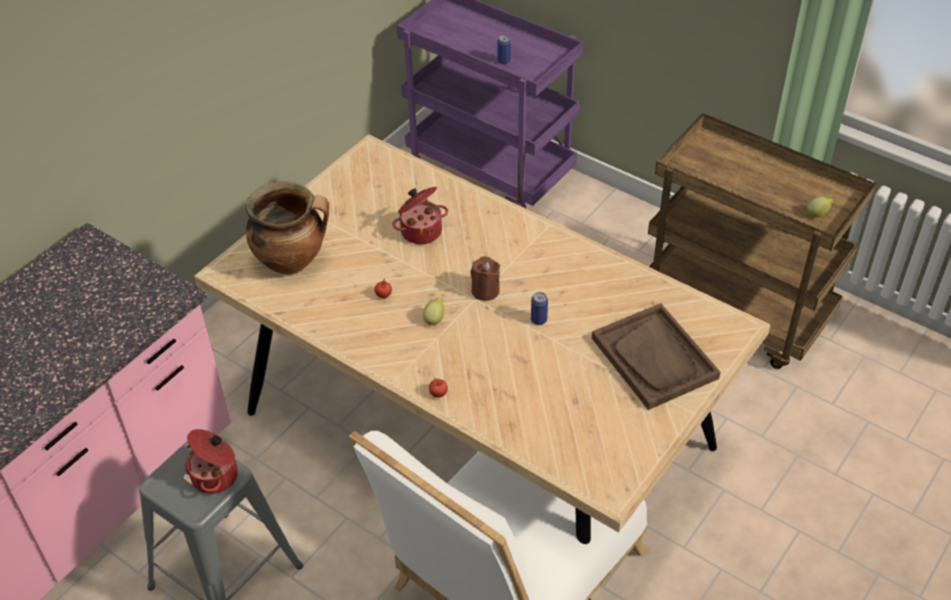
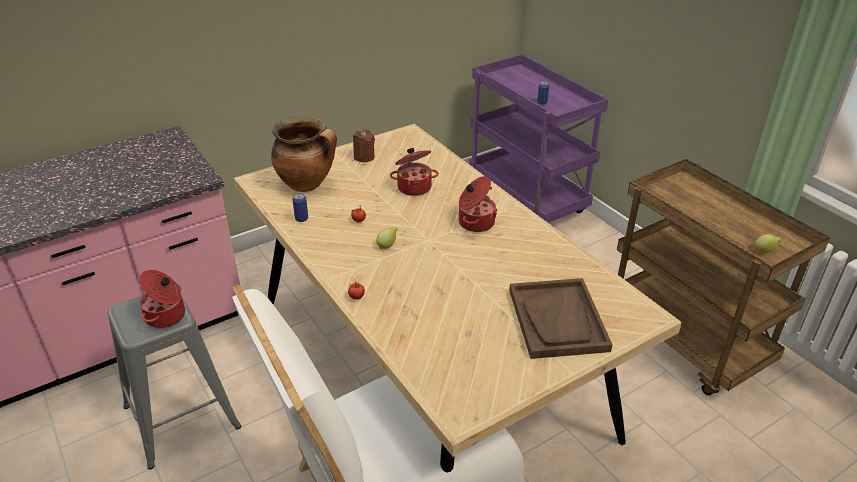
camera: 20 degrees right, 10 degrees down
brown candle [470,256,500,301] -> brown candle moved to [353,129,375,162]
can [531,292,548,325] -> can moved to [292,193,308,222]
none -> cooking pot [459,176,497,232]

